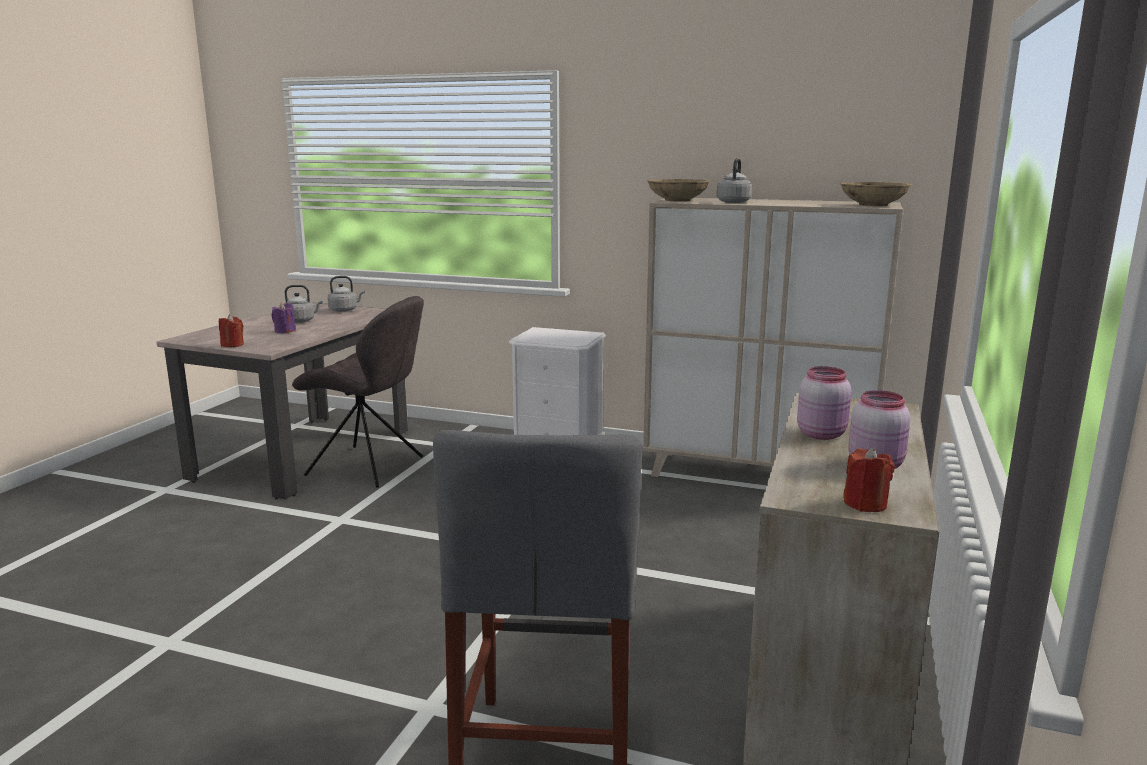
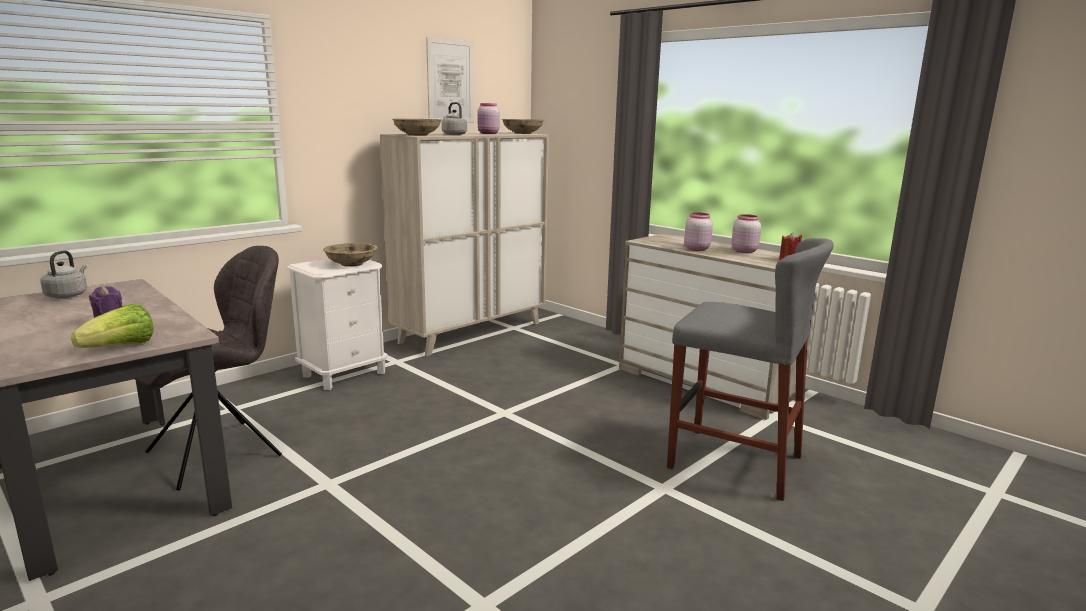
camera: 65 degrees left, 0 degrees up
red candle [219,314,244,347] -> lettuce [71,304,154,348]
grey kettle [284,285,322,323] -> none
none -> beige bowl [323,243,377,267]
none -> picture [426,37,474,123]
none -> pink jar [478,103,500,134]

